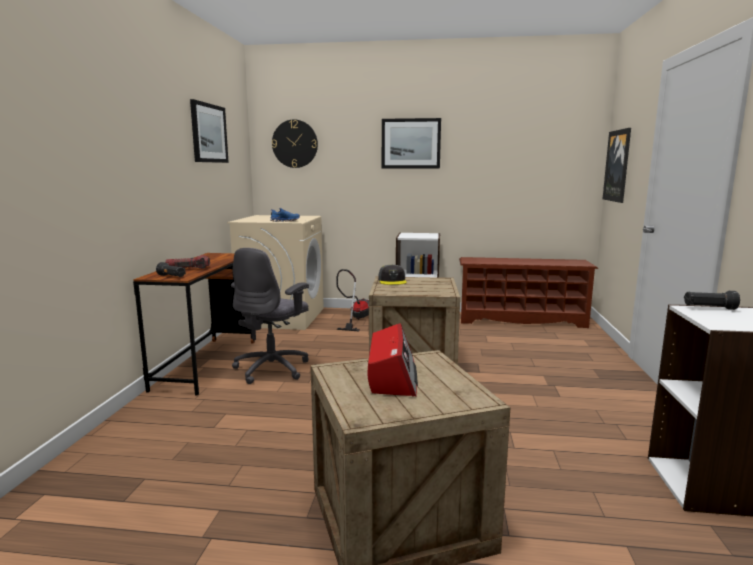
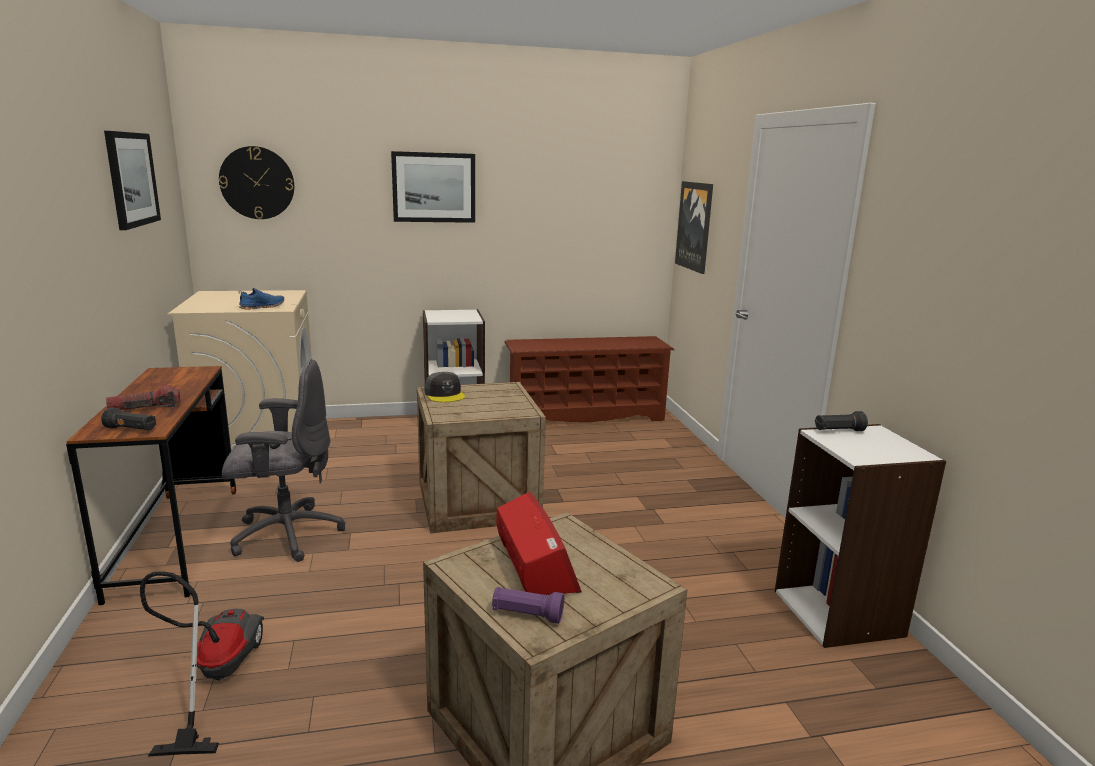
camera: 20 degrees left, 5 degrees up
grey office chair [231,248,309,384] -> grey office chair turned 105 degrees counterclockwise [222,359,345,562]
vacuum cleaner [336,269,369,332] -> vacuum cleaner moved to [140,571,264,756]
none -> purple flashlight [492,587,564,624]

